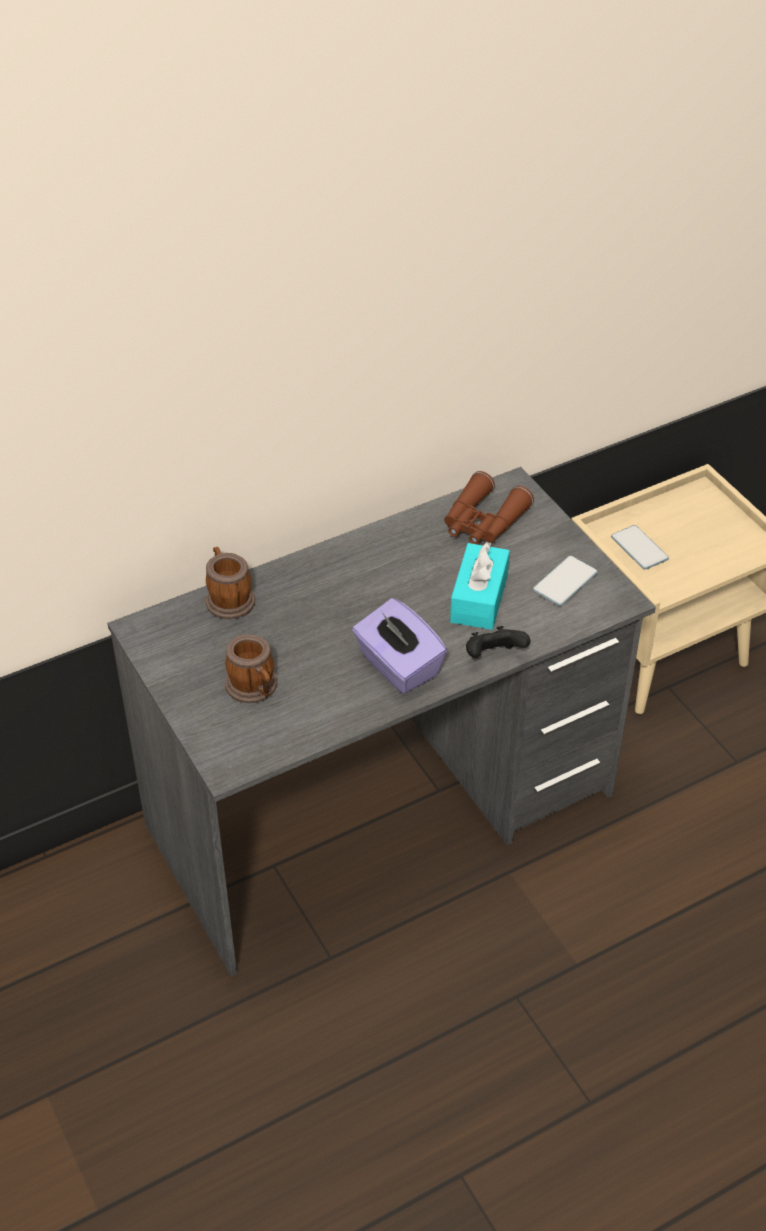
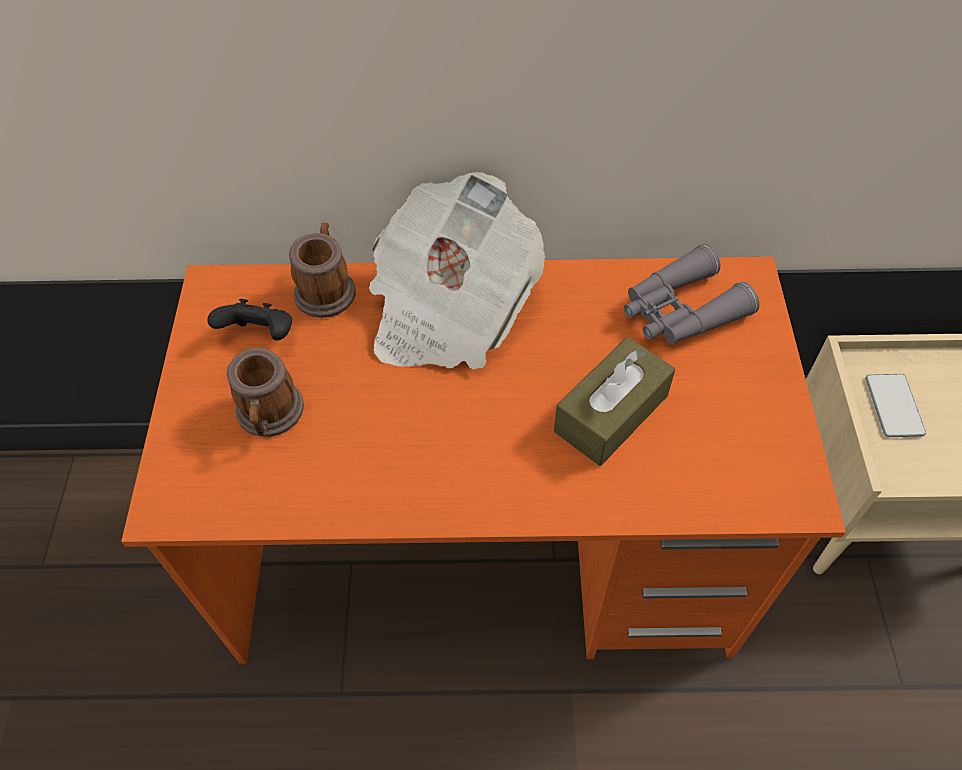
camera: 30 degrees right, 10 degrees up
grey desk [107,467,656,976] -> orange desk [121,257,846,664]
purple tissue box [352,598,447,694] -> none
brown binoculars [444,471,534,544] -> grey binoculars [624,244,760,344]
turquoise tissue box [450,542,510,630] -> brown tissue box [554,337,675,466]
black game controller [466,626,530,658] -> black game controller moved to [207,299,292,341]
phone [533,556,598,606] -> none
none -> newspaper [369,172,545,370]

